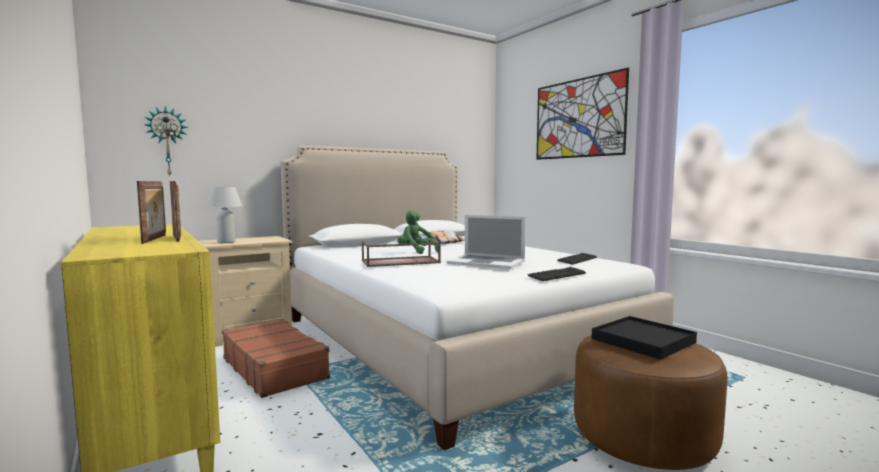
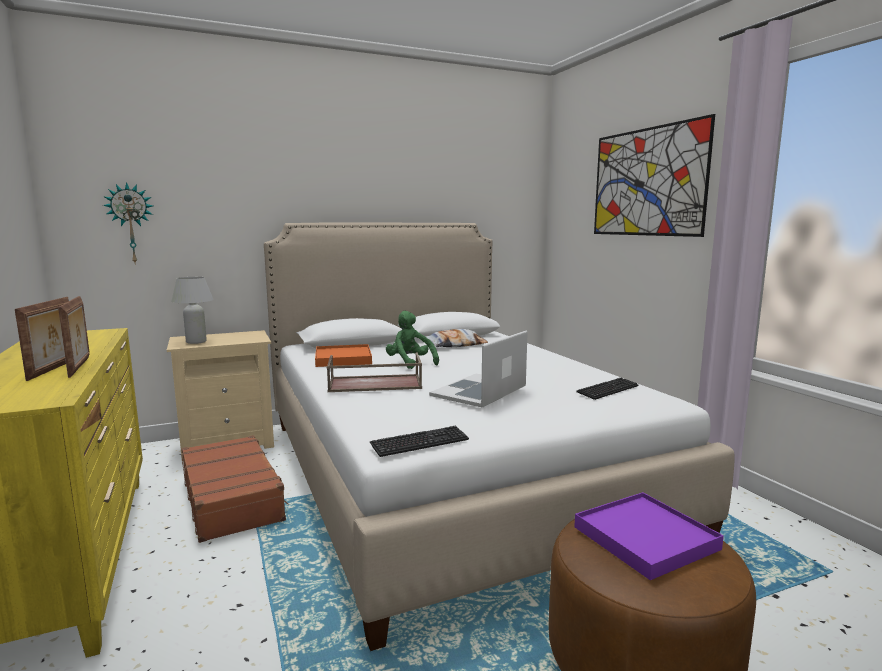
camera: 10 degrees right, 5 degrees up
laptop [447,215,526,269] -> laptop turned 90 degrees clockwise [429,331,528,407]
keyboard [528,267,586,281] -> keyboard moved to [370,426,469,457]
black tray [591,316,697,360] -> purple tray [574,492,724,580]
none -> orange tray [315,344,372,367]

